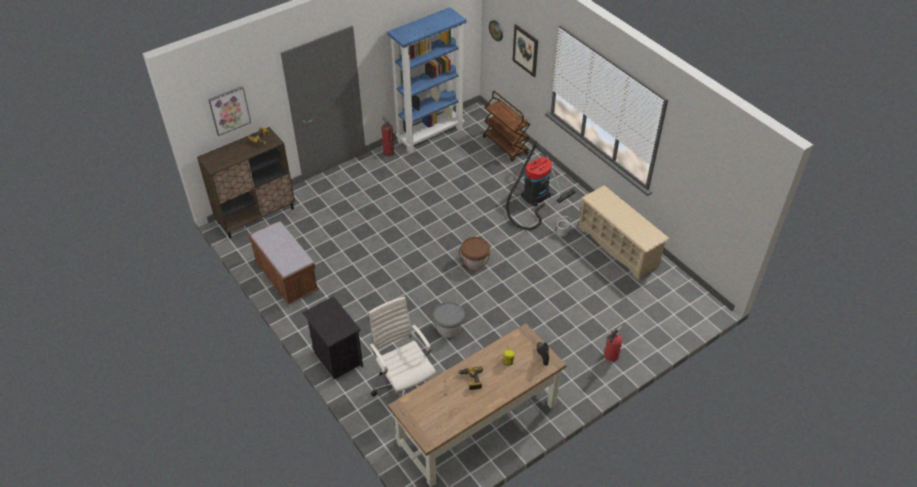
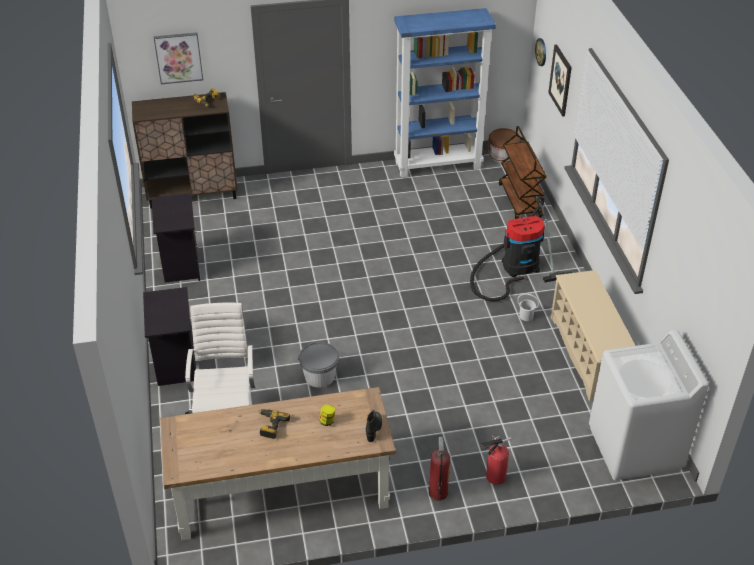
camera: 25 degrees right, 5 degrees down
brown bench [248,221,319,304] -> black nightstand [152,193,200,283]
fire extinguisher [381,116,394,156] -> fire extinguisher moved to [429,437,450,501]
brown bucket [459,237,490,270] -> brown bucket moved to [487,128,520,163]
none -> white washing machine [589,330,709,480]

